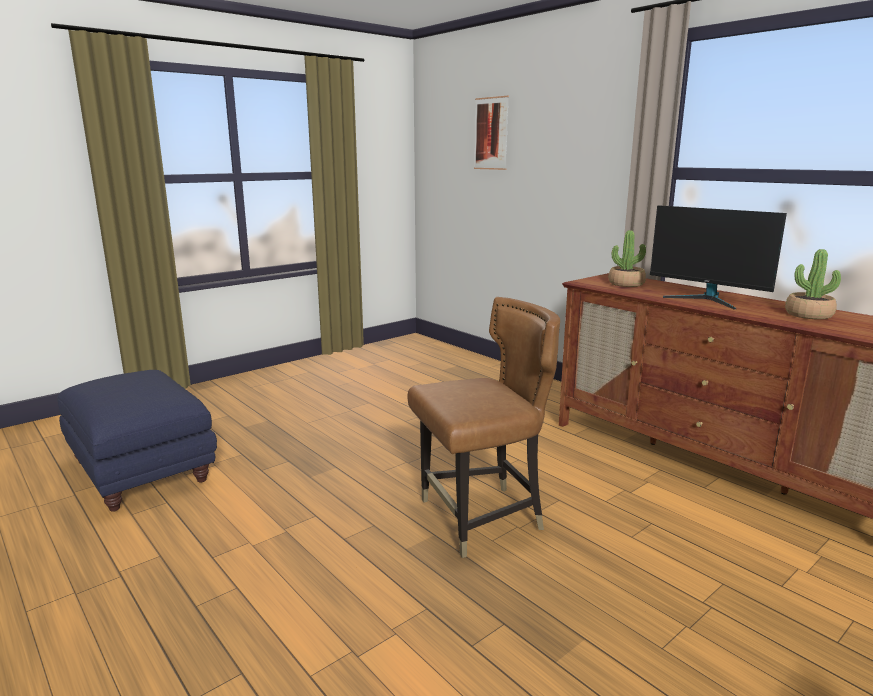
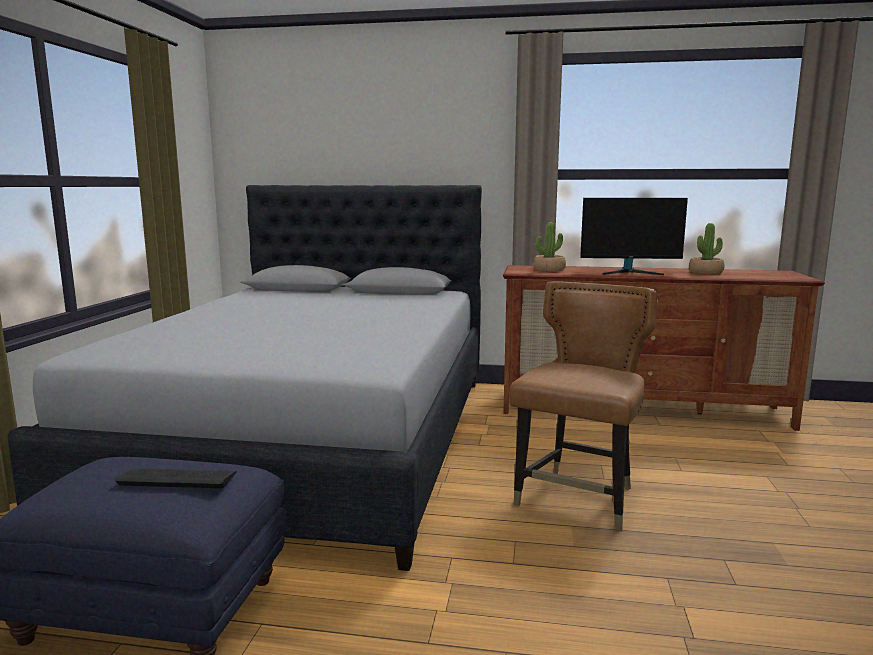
camera: 40 degrees left, 5 degrees down
picture [474,96,509,170] -> none
none -> grey bed [7,185,482,571]
none -> keyboard [115,468,237,488]

